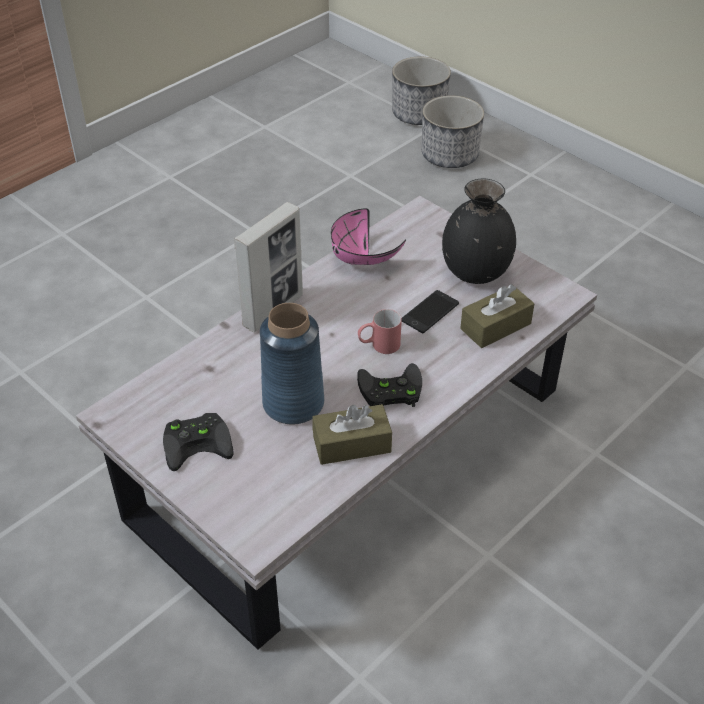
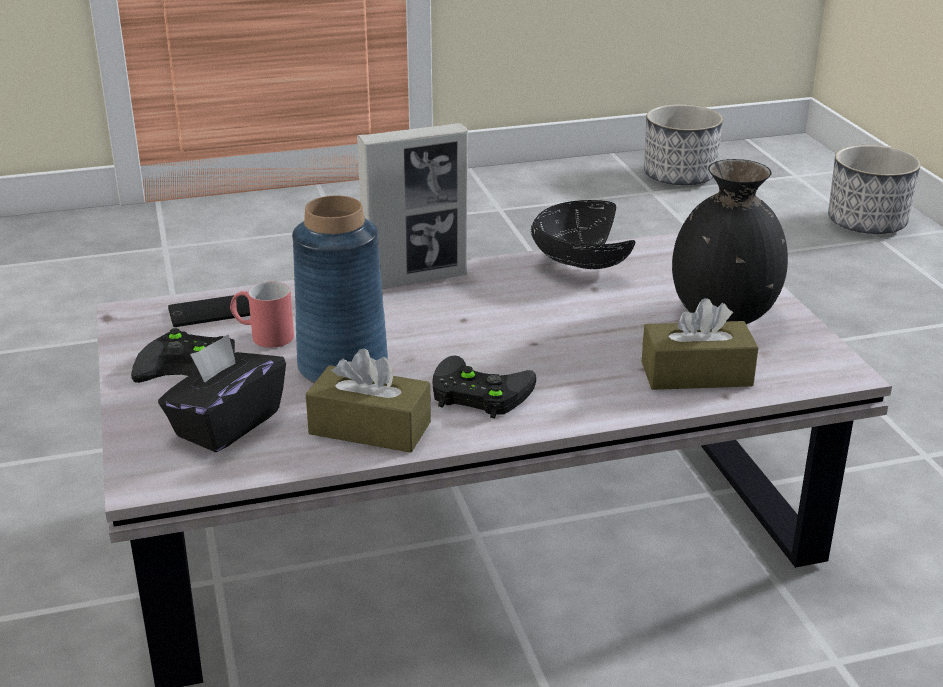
camera: 30 degrees right, 15 degrees down
pink bowl [331,208,406,265] -> black bowl [531,200,635,269]
red mug [358,309,402,354] -> red mug moved to [230,282,294,348]
phone [402,290,459,333] -> phone moved to [168,295,250,327]
planter [422,95,484,168] -> planter moved to [644,104,723,185]
none -> black tissue box [158,334,286,452]

